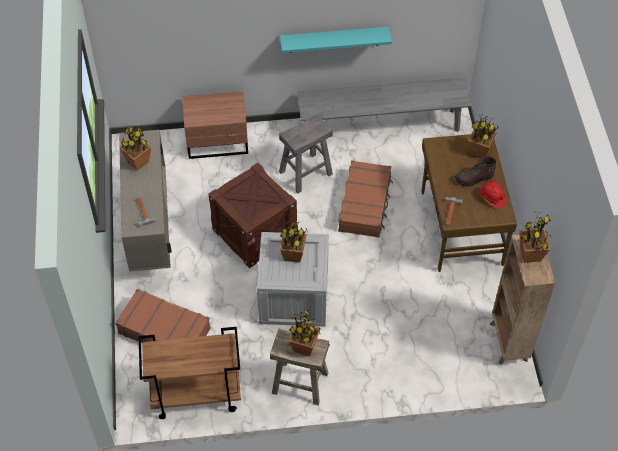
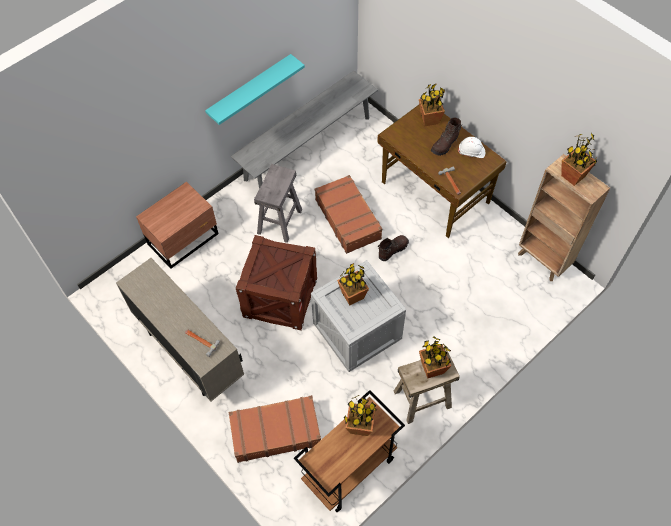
camera: 35 degrees left, 5 degrees up
potted plant [120,126,151,171] -> potted plant moved to [344,395,377,436]
red hard hat [479,181,507,209] -> white hard hat [458,137,485,158]
none -> brown boot [378,235,409,261]

